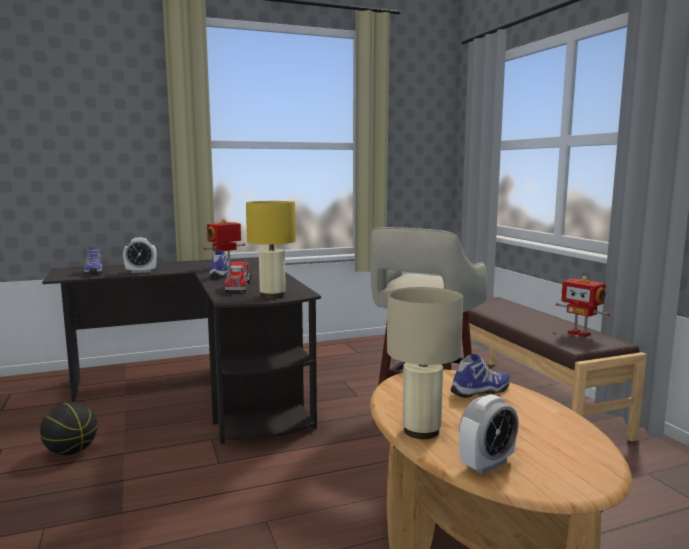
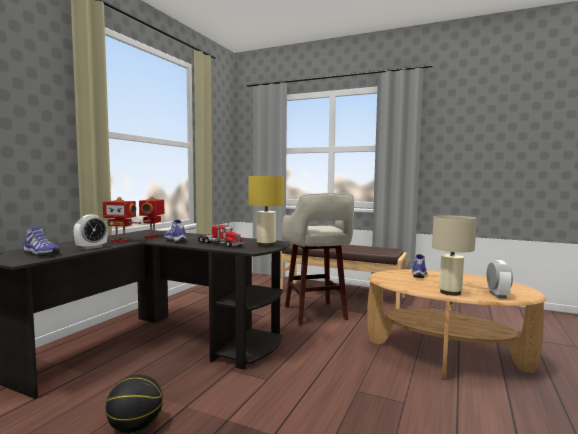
camera: 45 degrees left, 5 degrees down
toy robot [556,276,611,337] -> toy robot moved to [103,197,141,243]

